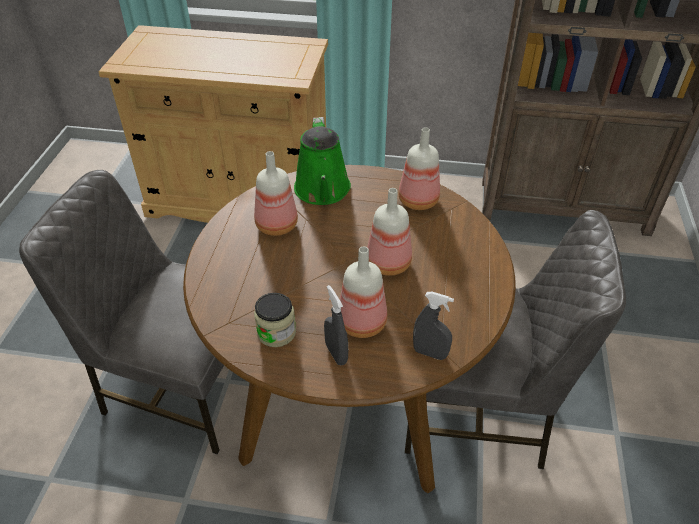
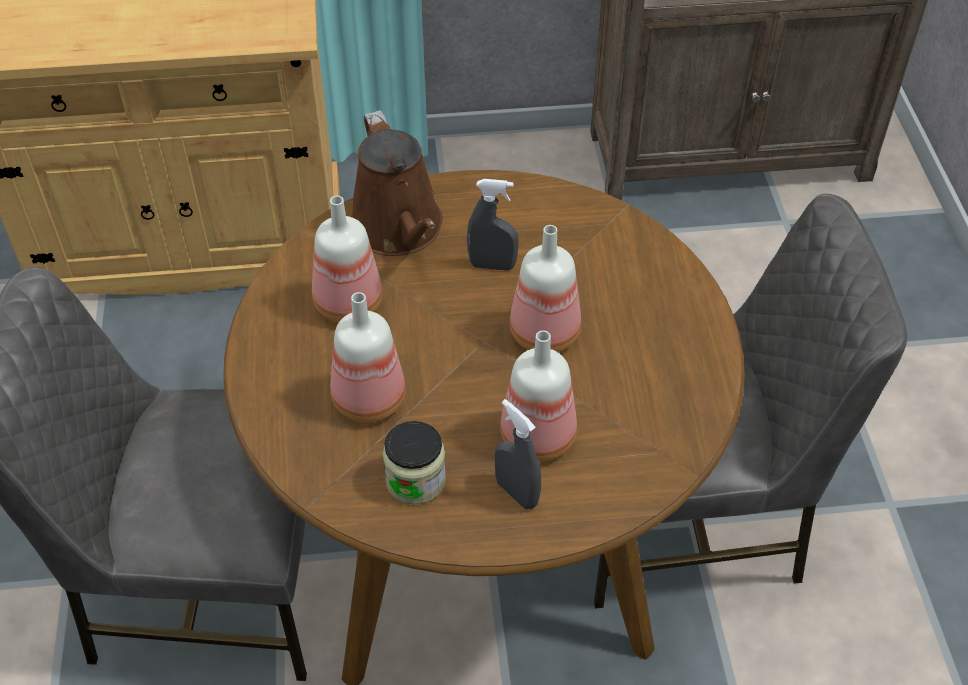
camera: 15 degrees left, 5 degrees up
green watering can [294,117,351,205] -> brown watering can [351,110,443,256]
bottle [398,127,440,210] -> bottle moved to [330,292,405,423]
grey spray bottle [413,292,454,360] -> grey spray bottle moved to [467,179,519,271]

